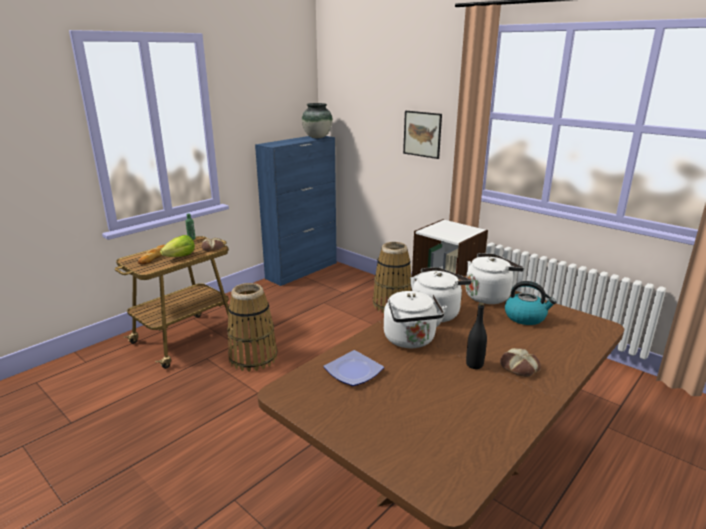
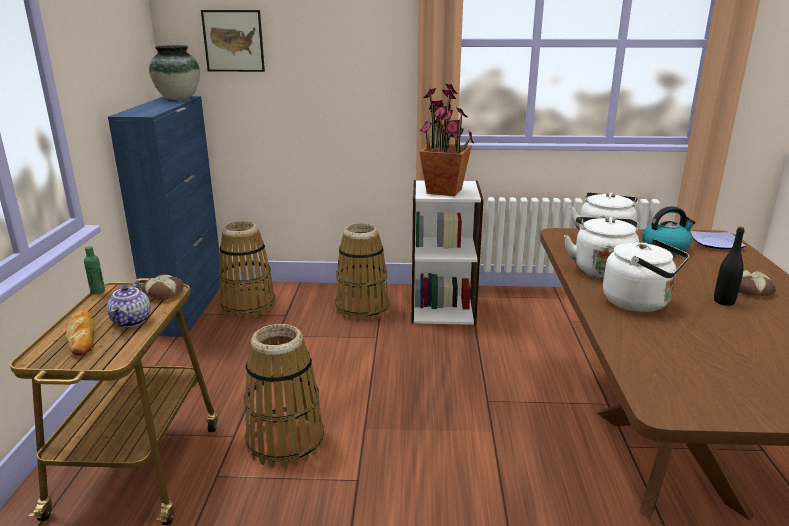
camera: 40 degrees left, 0 degrees up
lettuce [160,235,195,257] -> teapot [107,282,151,327]
plate [324,350,384,386] -> plate moved to [690,231,746,249]
picture [403,111,442,159] -> picture moved to [201,10,265,72]
none -> basket [219,221,275,319]
none -> potted plant [419,84,474,196]

